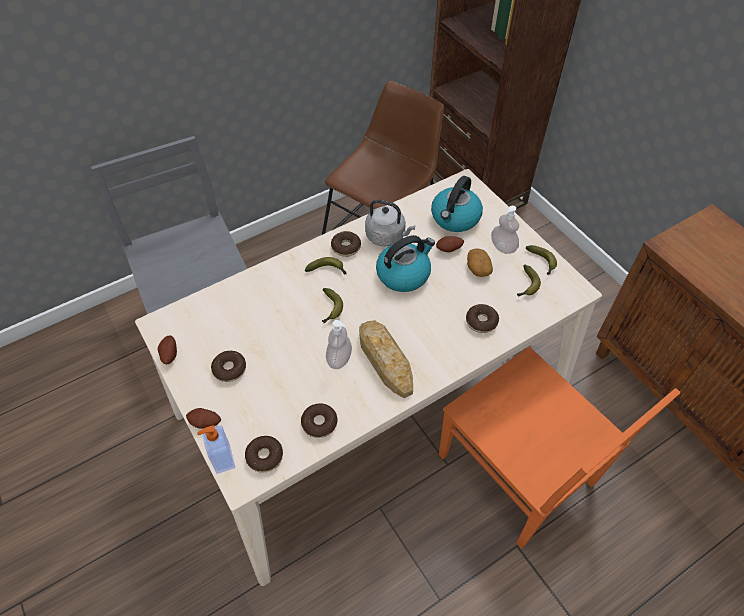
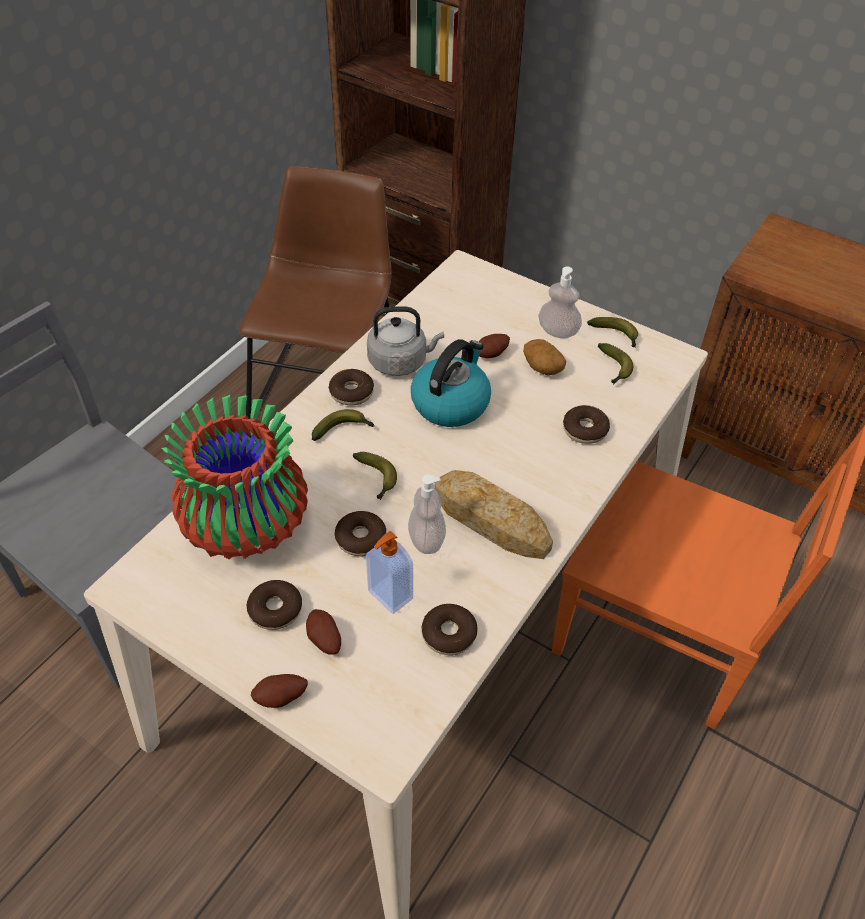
camera: 25 degrees left, 5 degrees down
potato [158,335,177,364] -> potato moved to [306,609,341,655]
soap dispenser [197,425,235,474] -> soap dispenser moved to [366,531,413,614]
donut [245,436,283,473] -> donut moved to [335,511,386,556]
kettle [431,176,483,232] -> none
none -> vase [161,395,308,559]

